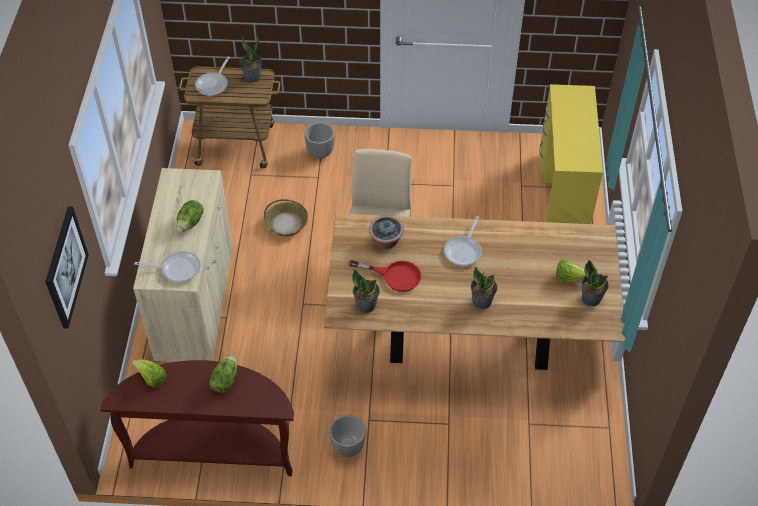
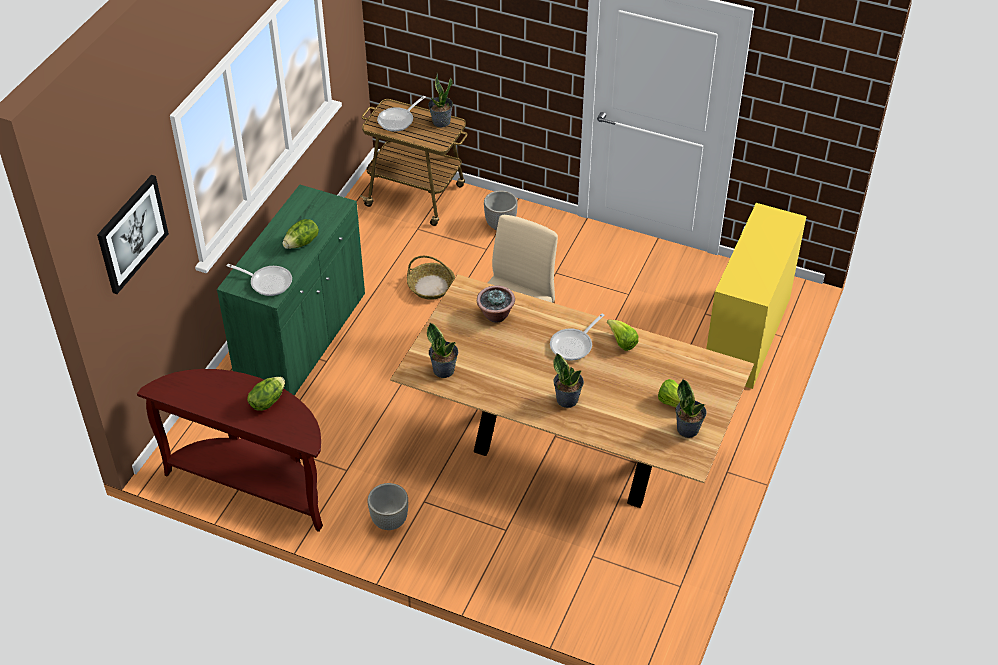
camera: 20 degrees right, 5 degrees down
lettuce [132,359,167,387] -> lettuce moved to [607,319,638,351]
beige cabinet [133,168,233,362] -> green cabinet [217,185,365,396]
red frying pan [349,260,421,292] -> none

